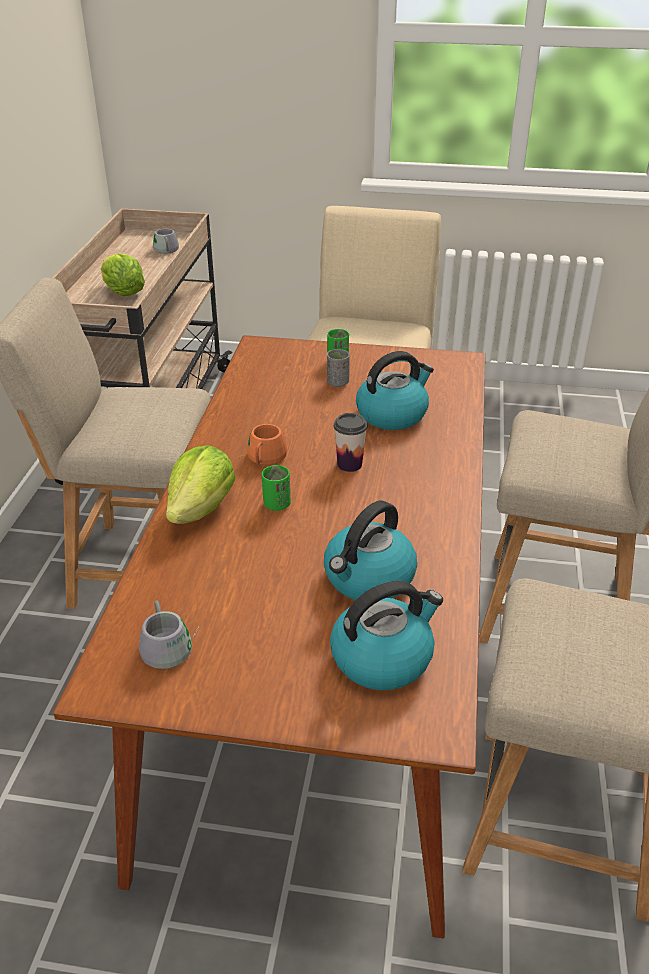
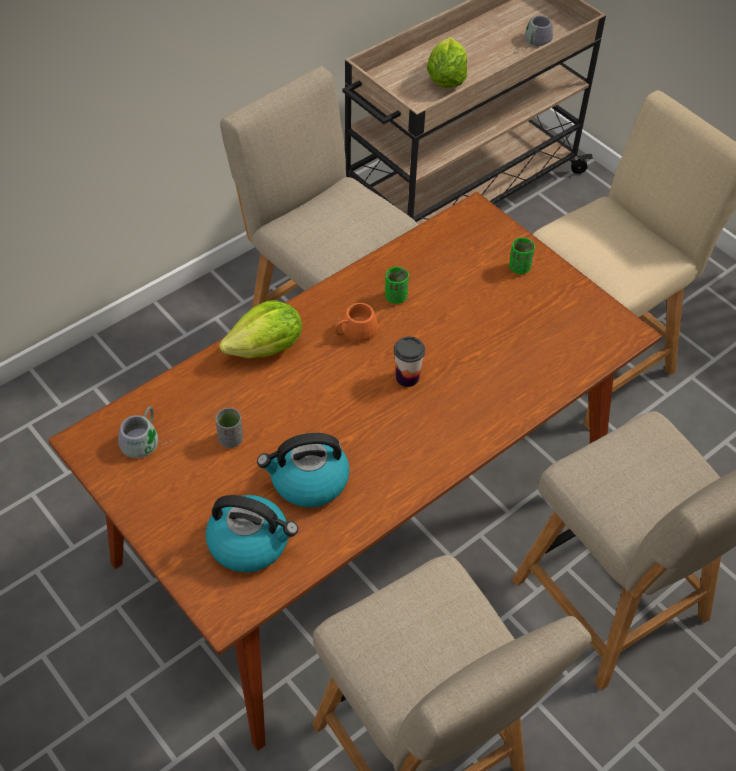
camera: 40 degrees right, 15 degrees up
green cup [262,465,291,511] -> green cup moved to [385,267,409,304]
grey cup [327,349,350,387] -> grey cup moved to [215,408,243,448]
kettle [356,351,434,430] -> none

